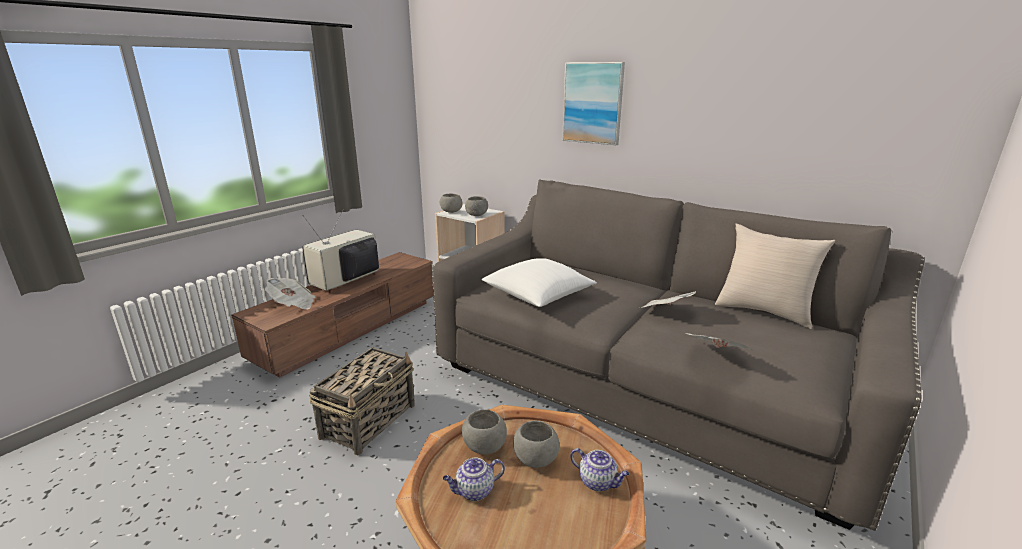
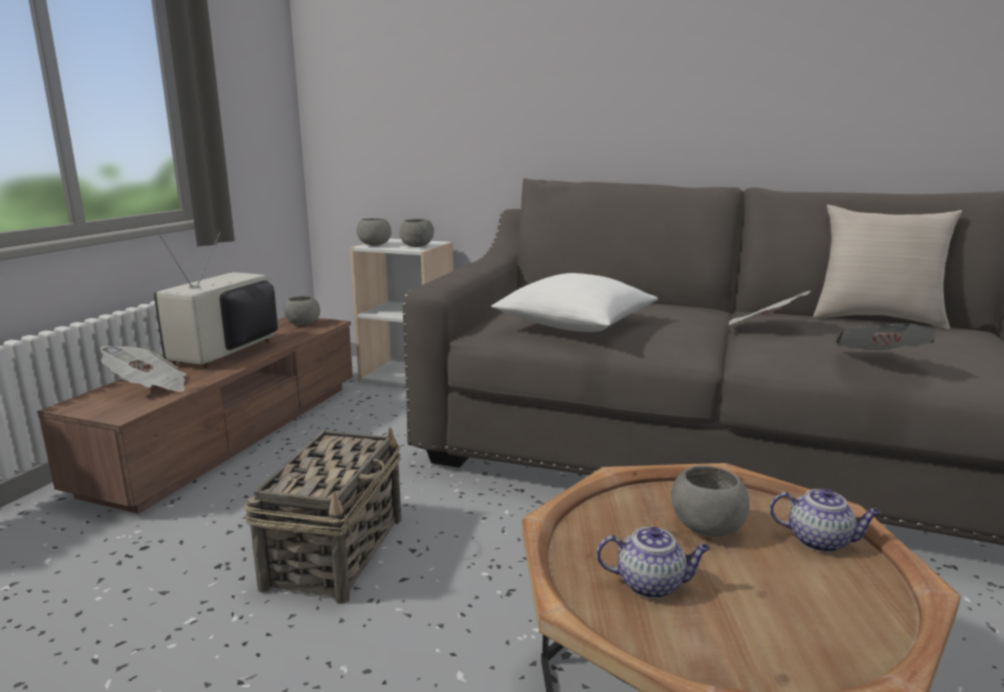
camera: 15 degrees left, 5 degrees down
teapot [443,458,505,501] -> teapot turned 135 degrees counterclockwise [596,527,711,599]
grey bowl [462,410,507,455] -> grey bowl moved to [283,296,320,325]
picture [562,62,625,145] -> none

